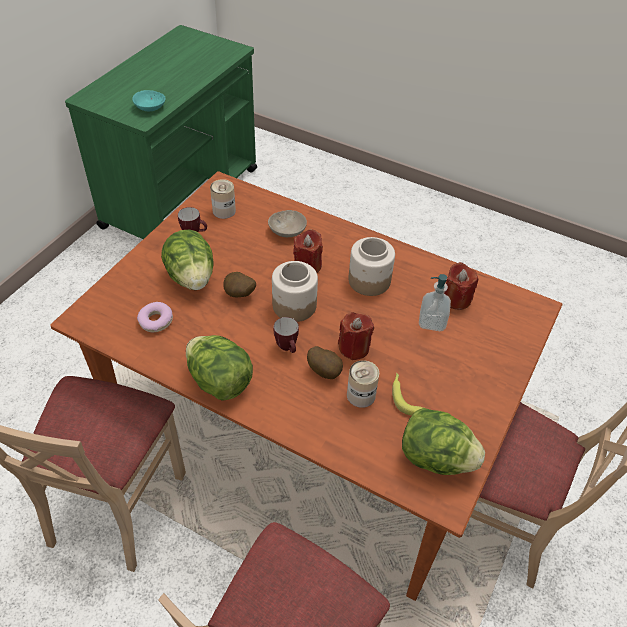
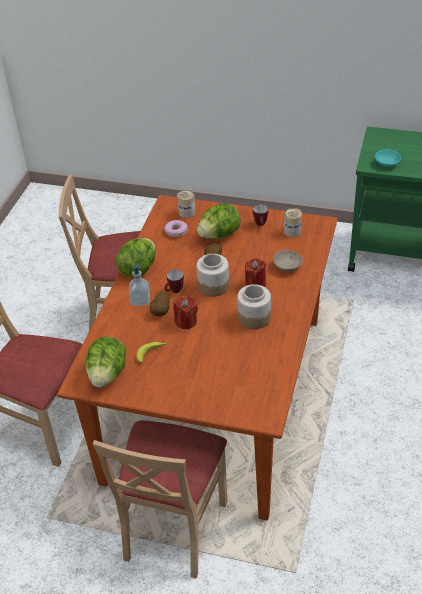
camera: 80 degrees right, 5 degrees down
can [347,360,379,408] -> can moved to [177,190,195,218]
soap dispenser [419,274,451,331] -> soap dispenser moved to [129,263,150,306]
red candle [444,262,478,310] -> none

